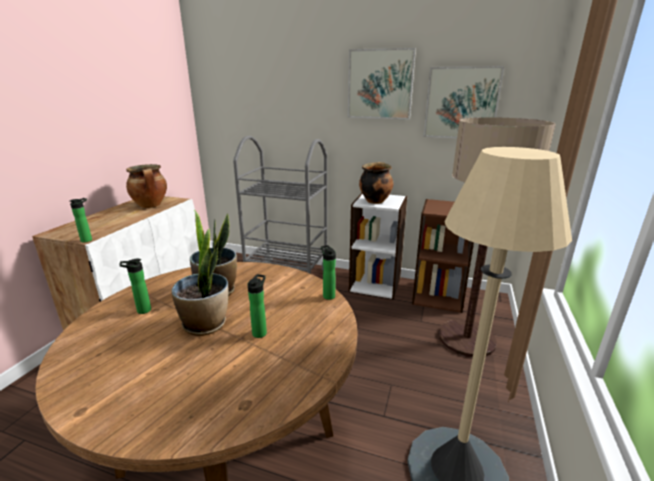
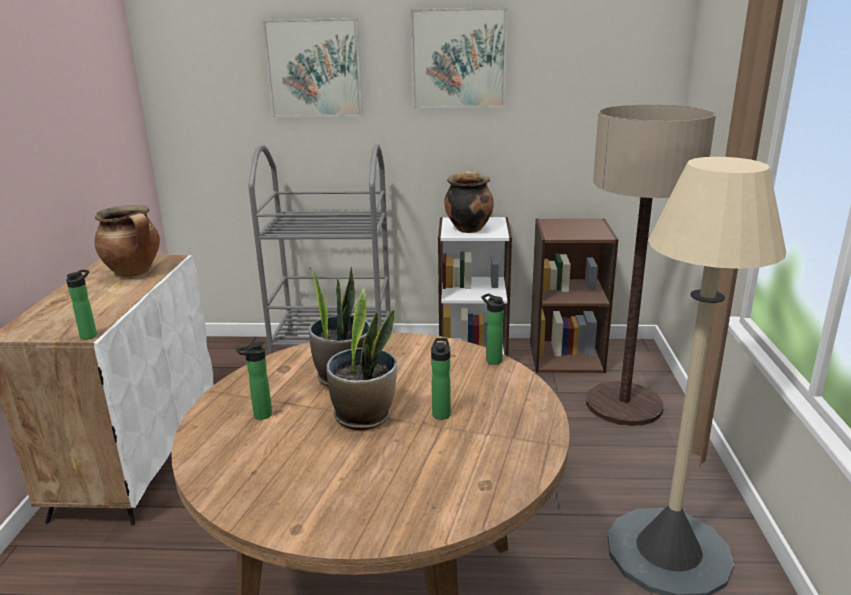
camera: 15 degrees left, 0 degrees up
picture [424,66,504,138] -> picture moved to [262,18,363,117]

